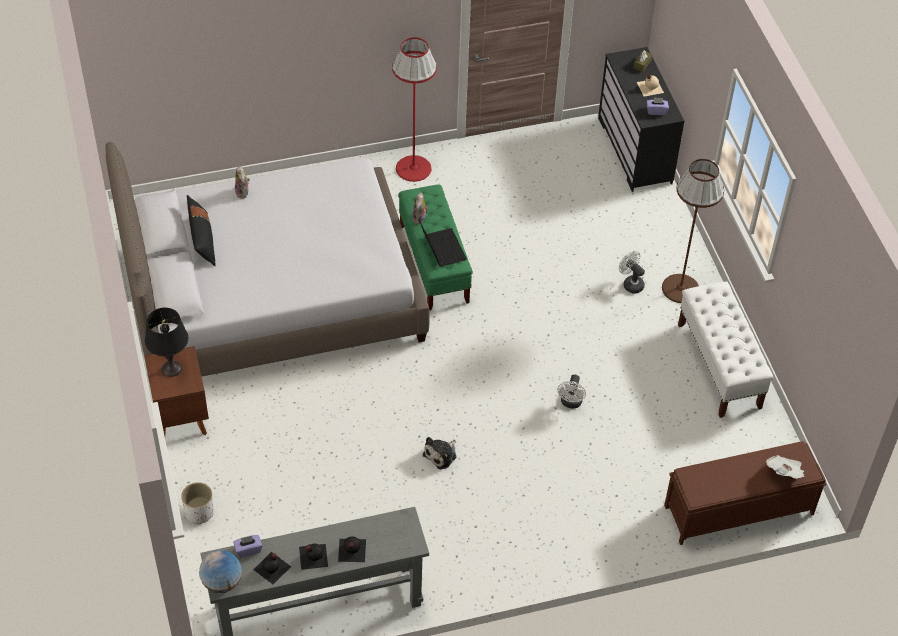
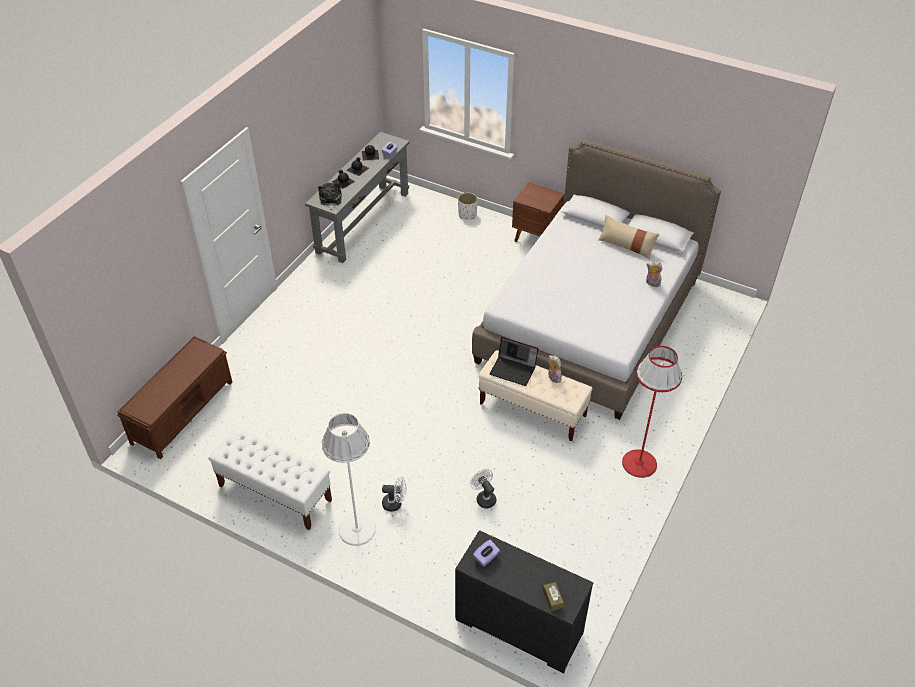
camera: 135 degrees right, 5 degrees down
black table lamp [145,308,188,377] -> none
black pillow [187,195,216,266] -> beige pillow [598,215,659,259]
globe [199,550,242,593] -> none
green bench [398,185,473,311] -> beige bench [479,350,592,442]
plush toy [423,437,457,469] -> plush toy moved to [318,183,342,210]
white fan [558,374,586,408] -> white fan moved to [470,469,496,509]
beige bottle [637,75,664,97] -> none
brown floor lamp [662,159,724,303] -> white floor lamp [321,413,376,546]
newspaper [766,455,804,479] -> none

